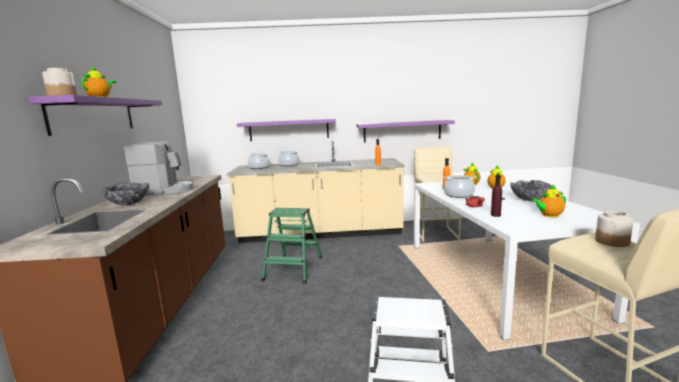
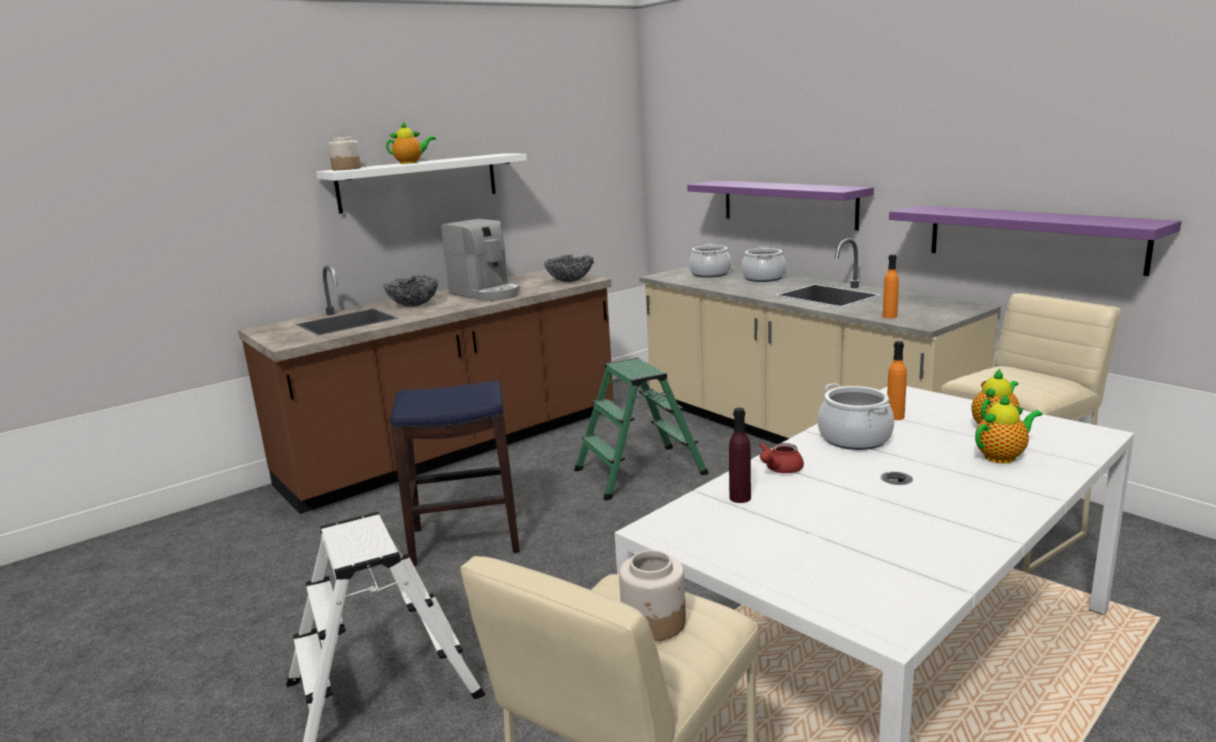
camera: 55 degrees right, 5 degrees up
purple shelf [28,95,162,136] -> white shelf [316,153,527,214]
bowl [511,180,552,201] -> bowl moved to [544,255,594,282]
teapot [531,185,566,217] -> none
none -> stool [391,380,520,566]

